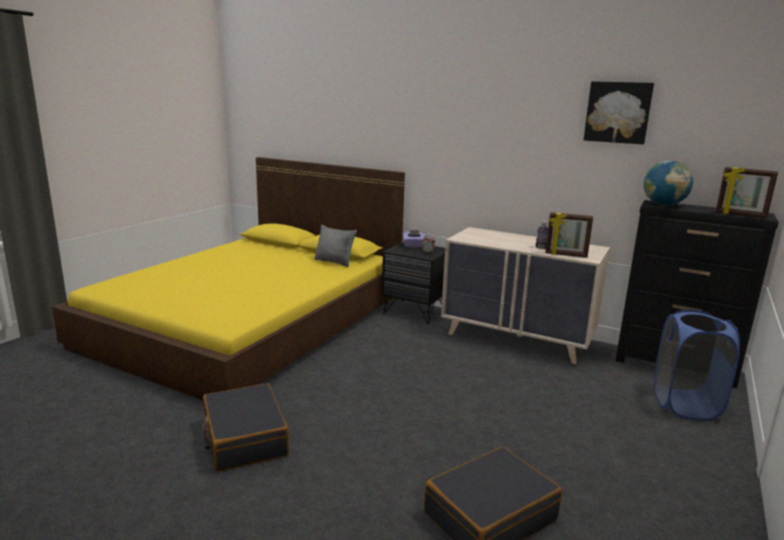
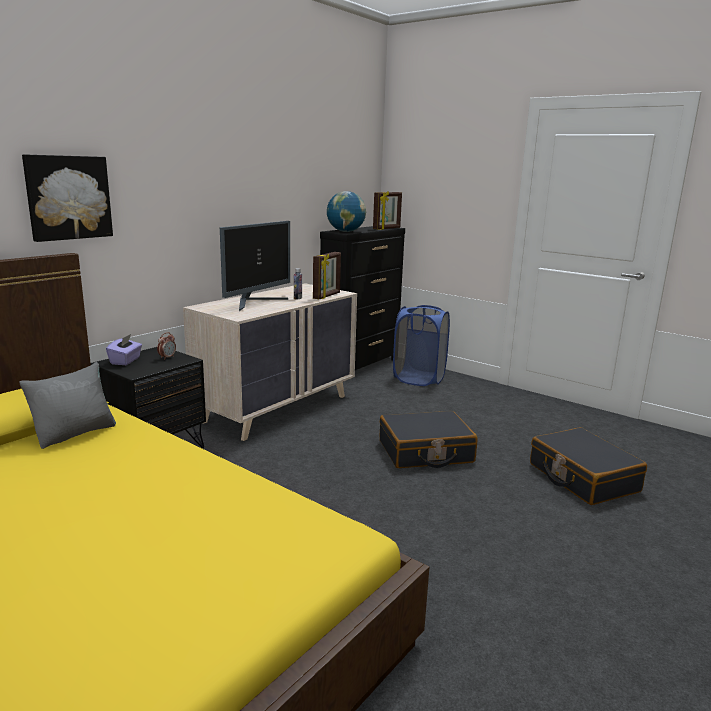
camera: 80 degrees left, 0 degrees up
black suitcase [202,383,289,472] -> black suitcase moved to [380,411,478,468]
picture [584,81,654,144] -> picture moved to [22,154,113,242]
none -> monitor [220,221,290,311]

